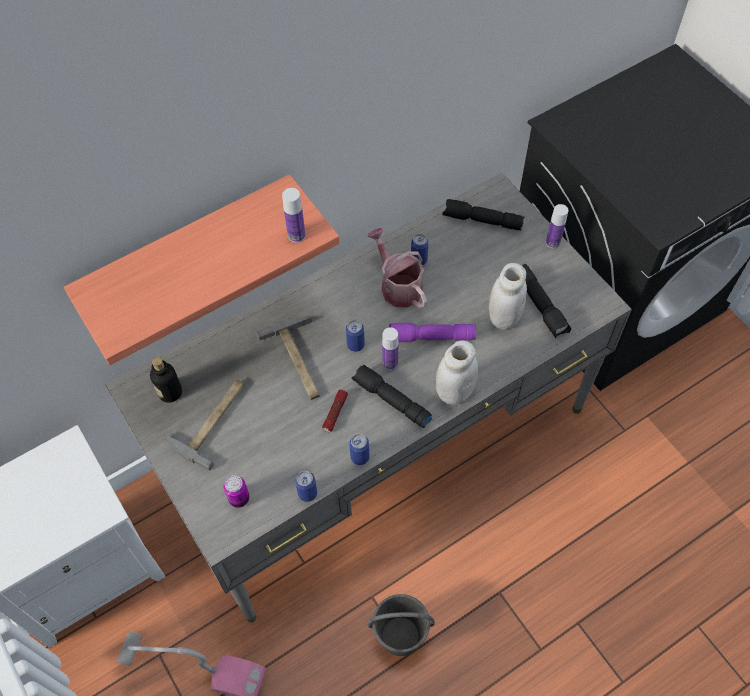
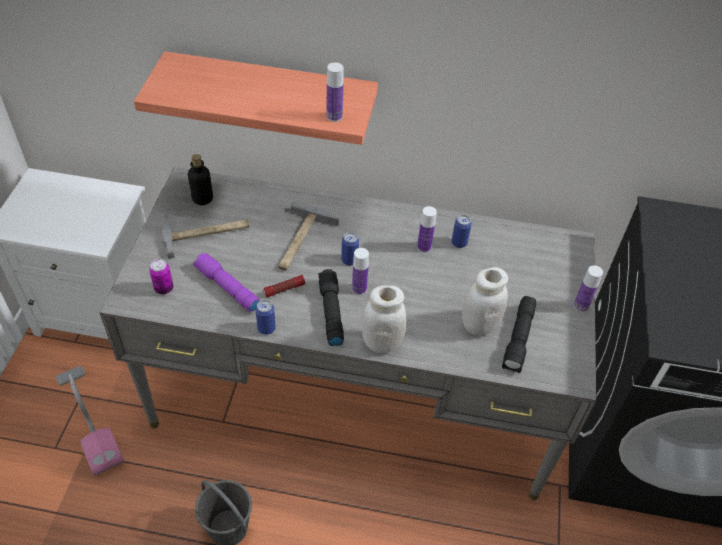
camera: 40 degrees right, 10 degrees down
can [295,471,317,502] -> none
watering can [367,228,427,308] -> bottle [417,206,437,253]
purple flashlight [389,323,476,342] -> purple flashlight moved to [193,253,260,312]
black flashlight [442,199,525,231] -> none

